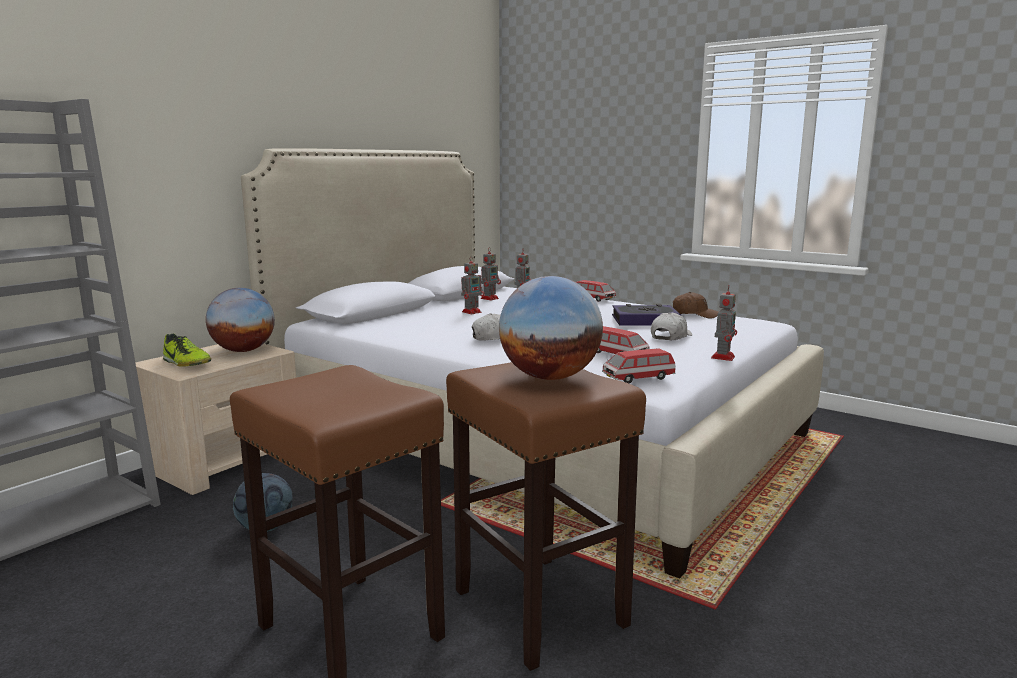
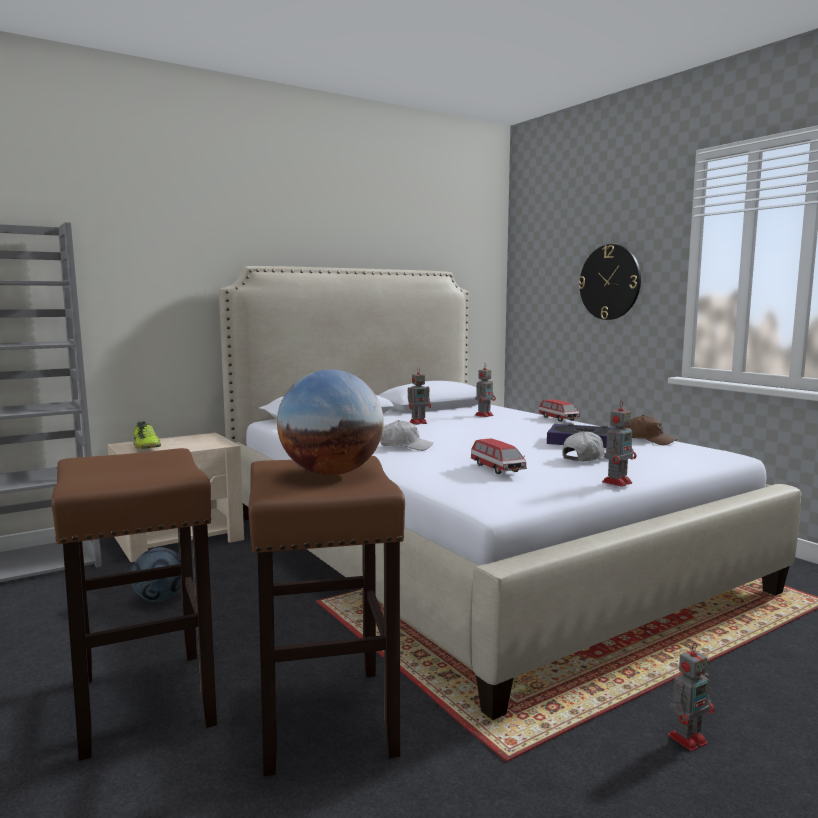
camera: 20 degrees right, 5 degrees down
globe [206,288,275,352] -> none
toy robot [481,247,501,300] -> toy robot moved to [668,643,715,751]
toy car [602,348,676,383] -> none
none -> wall clock [578,244,641,320]

